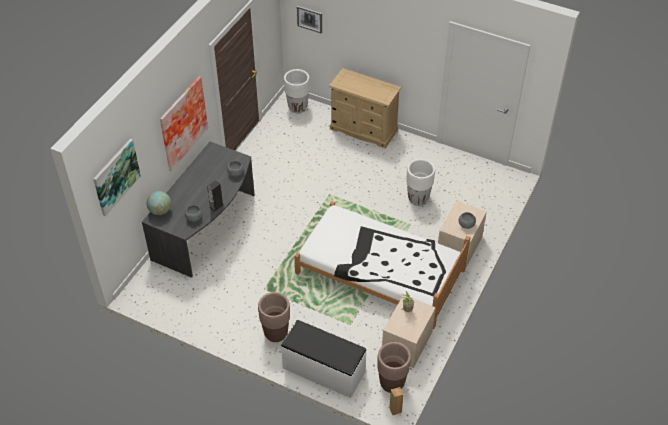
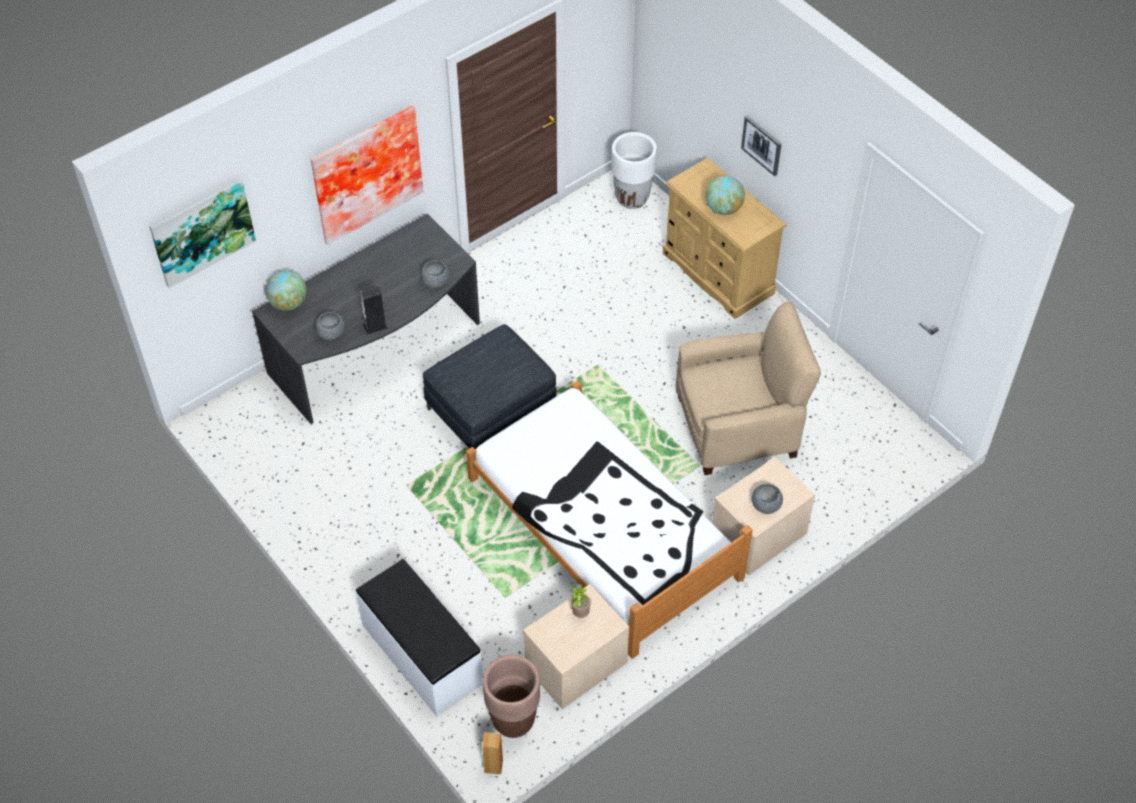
camera: 25 degrees right, 5 degrees up
brown planter [258,292,290,342] -> none
picture [297,6,322,34] -> picture moved to [741,116,782,176]
white planter [406,159,435,206] -> beige armchair [676,301,821,475]
none -> grey ottoman [423,324,557,449]
none -> globe [705,176,745,215]

